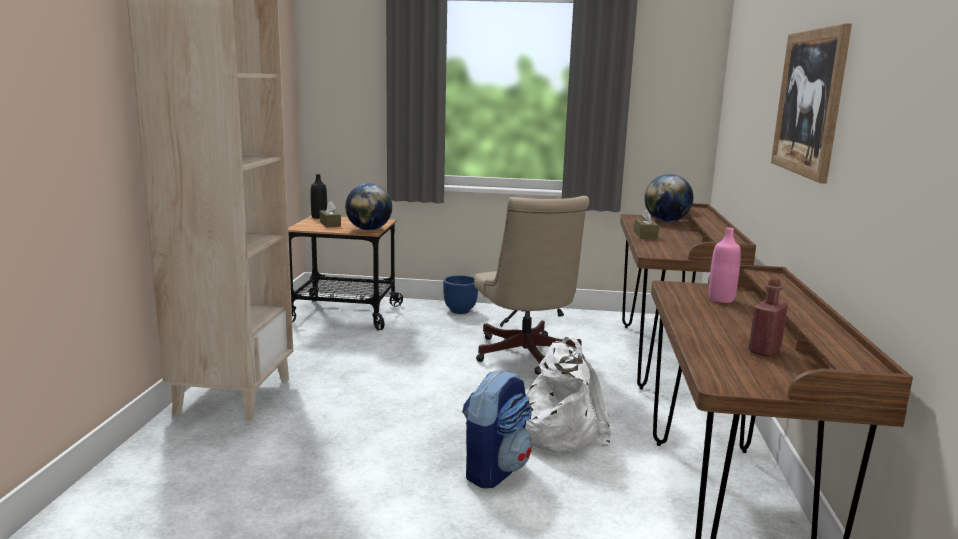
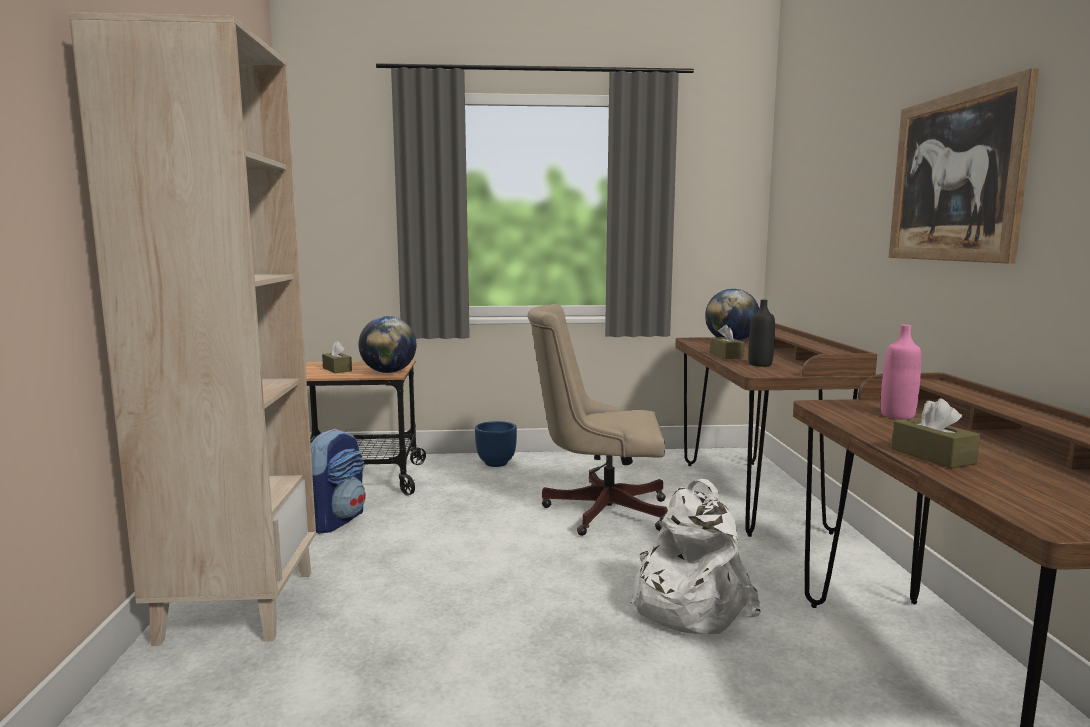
camera: 10 degrees left, 5 degrees down
black bottle [310,174,327,219] -> black bottle moved to [748,300,775,367]
backpack [462,369,532,488] -> backpack moved to [311,429,366,534]
beige office chair [474,196,589,375] -> beige office chair turned 120 degrees clockwise [527,304,668,536]
red bottle [749,278,788,357] -> none
none -> brown tissue box [892,398,980,468]

